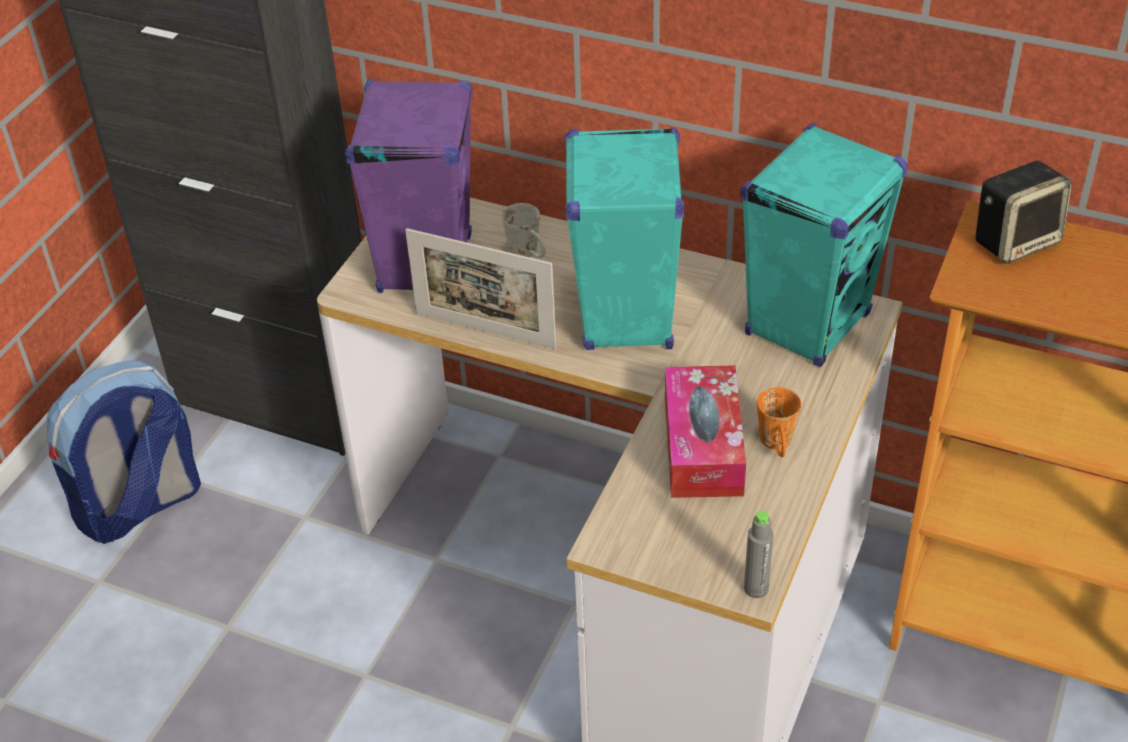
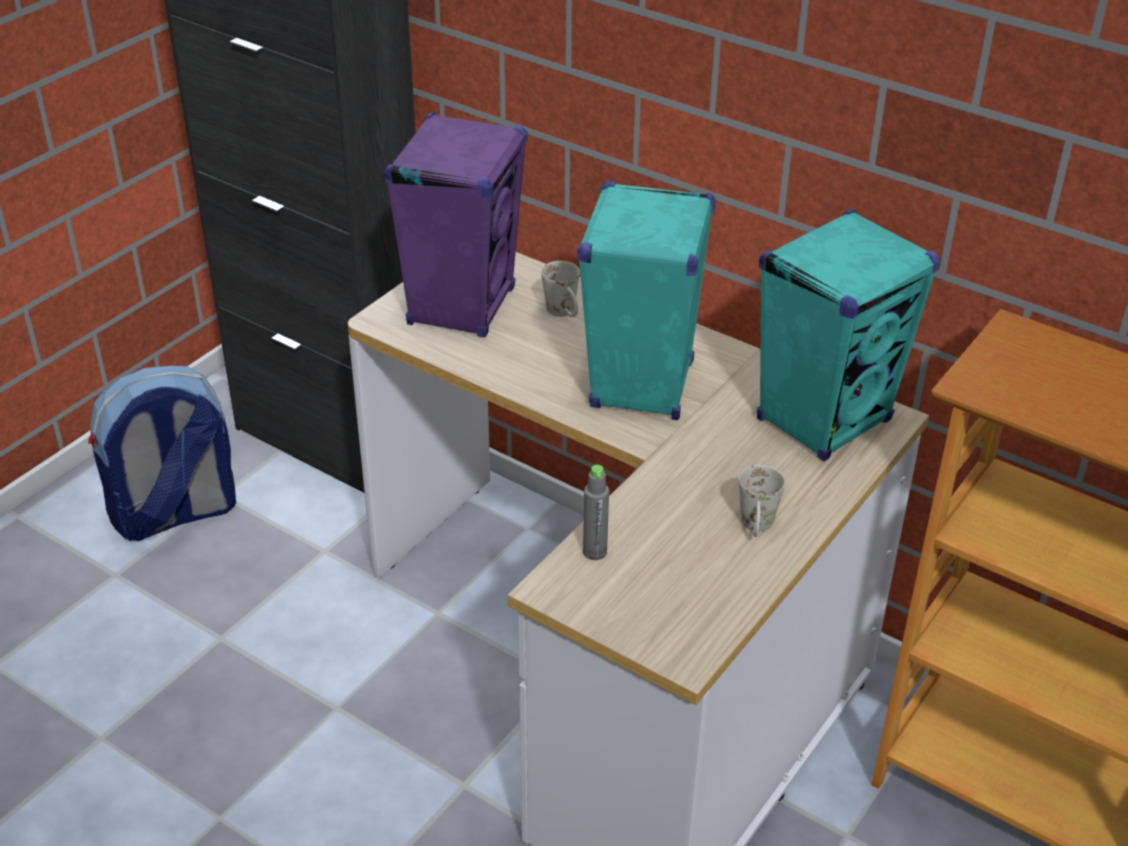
camera: 10 degrees right, 5 degrees down
picture frame [405,228,556,349] -> none
tissue box [665,365,746,498] -> none
grey bottle [744,510,773,598] -> grey bottle moved to [583,465,609,560]
orange mug [757,387,801,457] -> white mug [739,465,785,537]
speaker [975,161,1072,264] -> none

